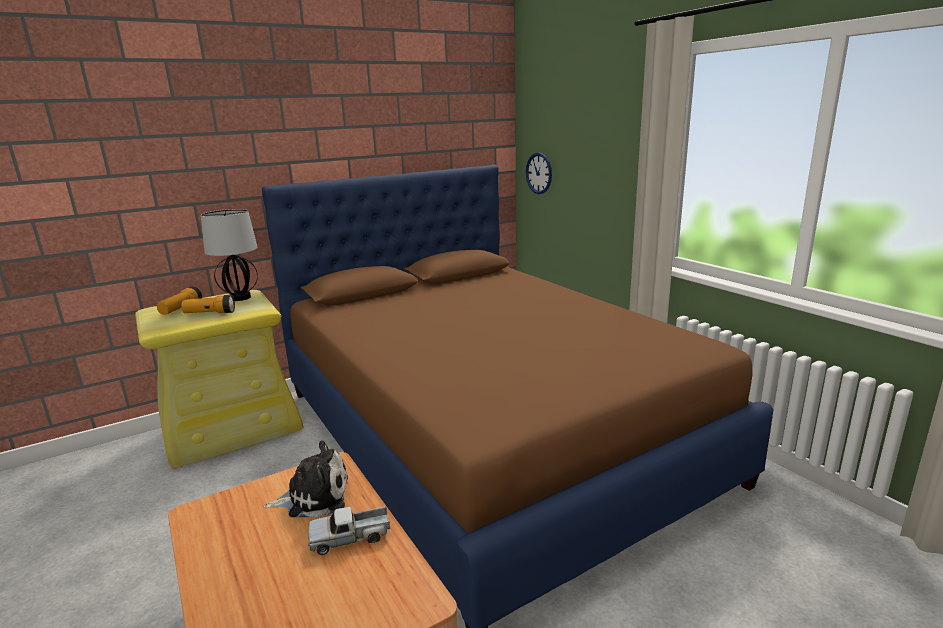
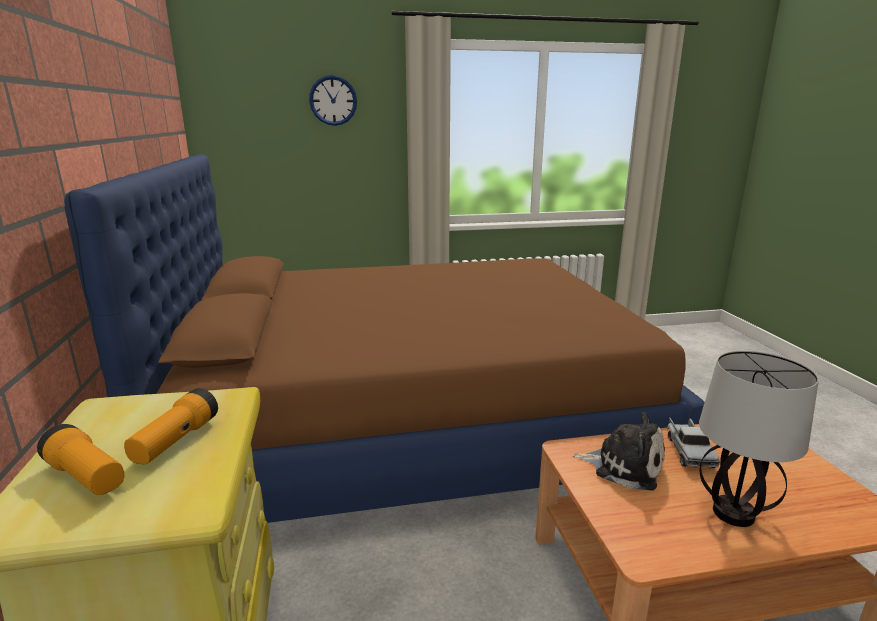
camera: 70 degrees left, 0 degrees up
table lamp [201,209,258,301] -> table lamp moved to [699,351,819,527]
plush toy [264,440,348,518] -> plush toy turned 105 degrees clockwise [572,412,665,491]
wall clock [526,153,552,194] -> wall clock moved to [309,75,357,126]

